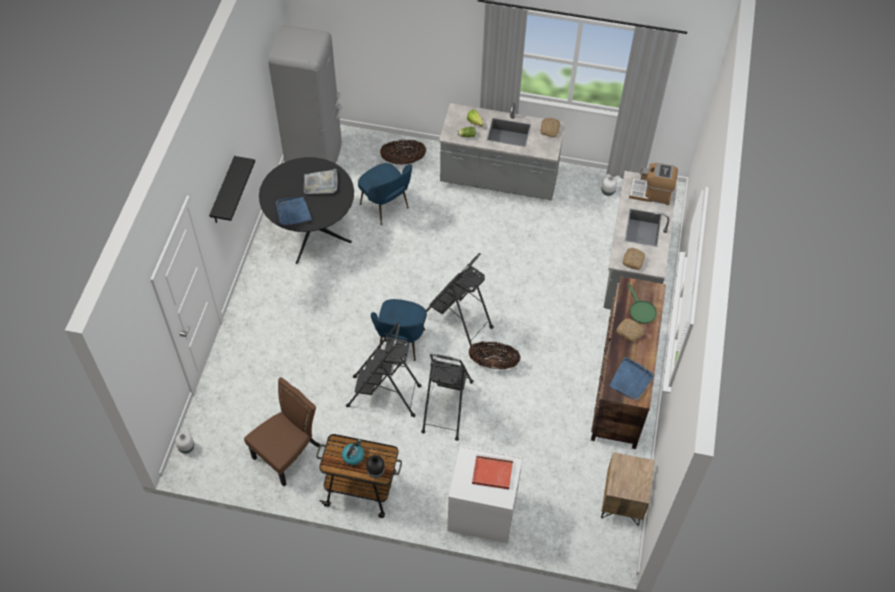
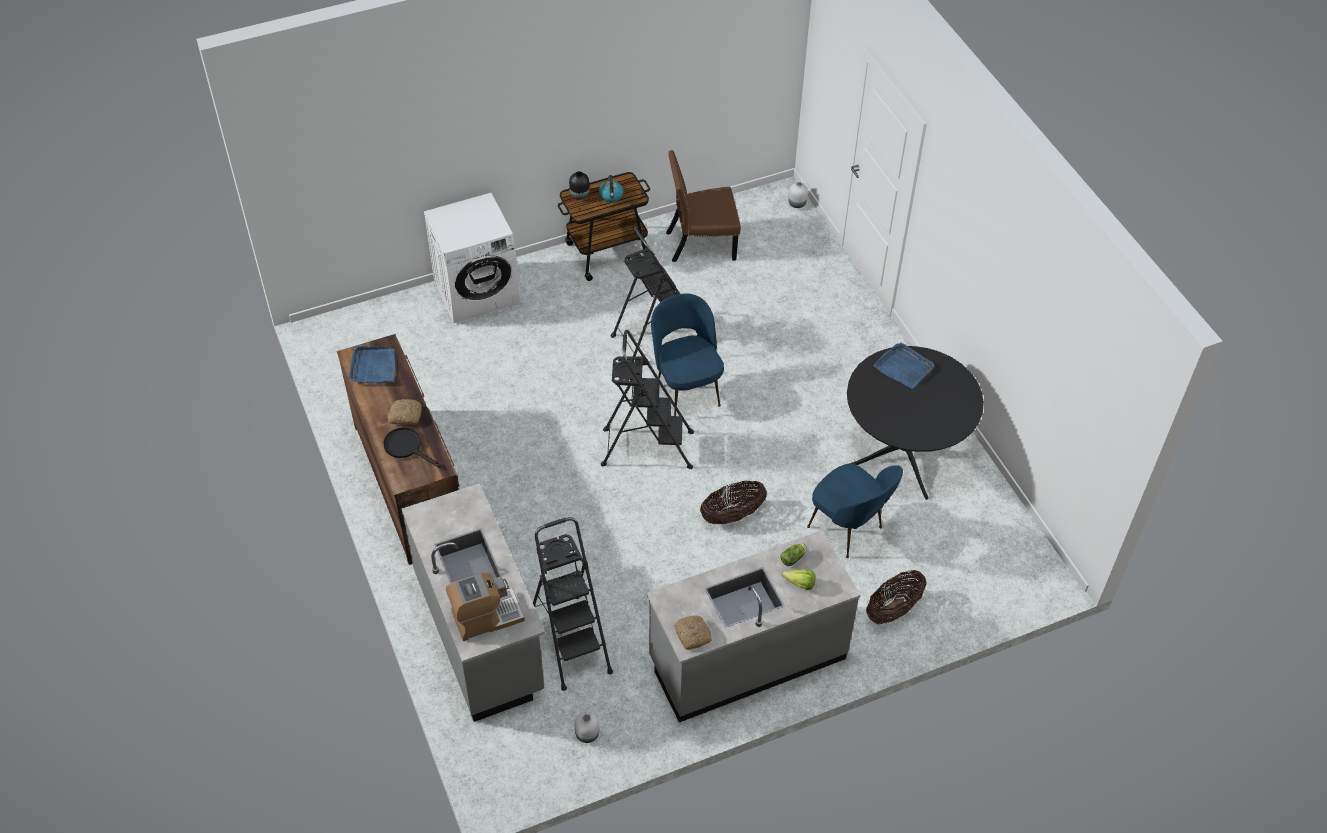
camera: 145 degrees right, 5 degrees down
black shelf [209,156,255,223] -> none
brown chair [244,377,320,486] -> brown chair turned 75 degrees clockwise [666,150,741,262]
grey fridge [268,25,342,164] -> none
grey tray [304,169,338,194] -> none
blue chair [358,163,412,225] -> blue chair turned 150 degrees counterclockwise [807,464,903,558]
step ladder [421,354,474,441] -> step ladder moved to [533,517,613,691]
basket [469,341,521,369] -> basket moved to [700,481,767,524]
red tray [472,454,513,490] -> none
brown nightstand [601,452,655,525] -> none
bread [622,248,645,270] -> none
green frying pan [628,283,657,324] -> black frying pan [384,427,441,467]

